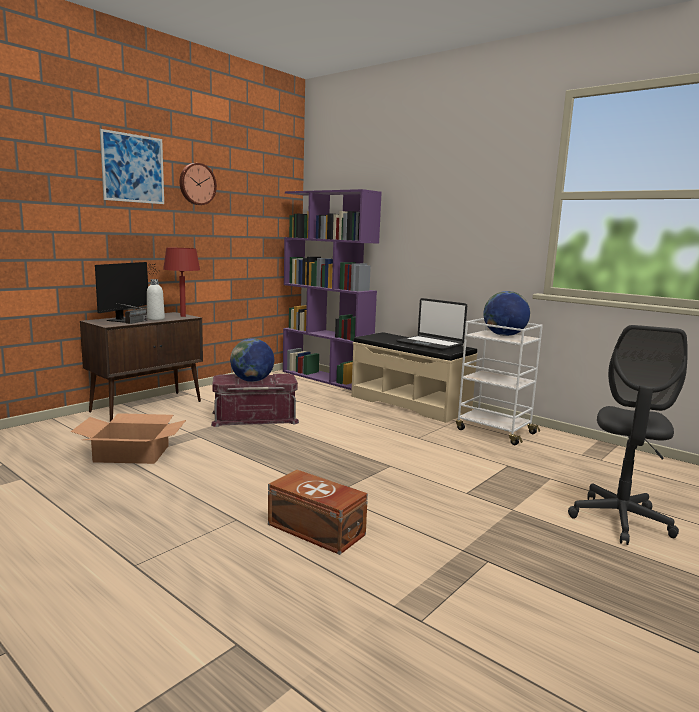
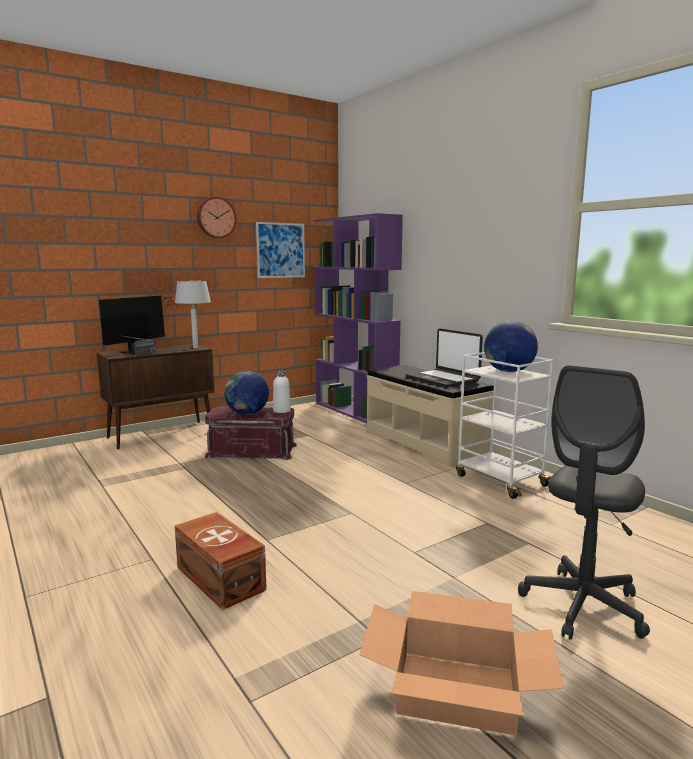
camera: 15 degrees right, 0 degrees up
cardboard box [71,413,186,464] -> cardboard box moved to [359,591,564,735]
picture [100,129,164,204] -> picture moved to [256,222,305,278]
white bottle [147,279,165,320] -> white bottle moved to [273,370,291,413]
red table lamp [163,248,200,317] -> grey table lamp [175,281,211,348]

